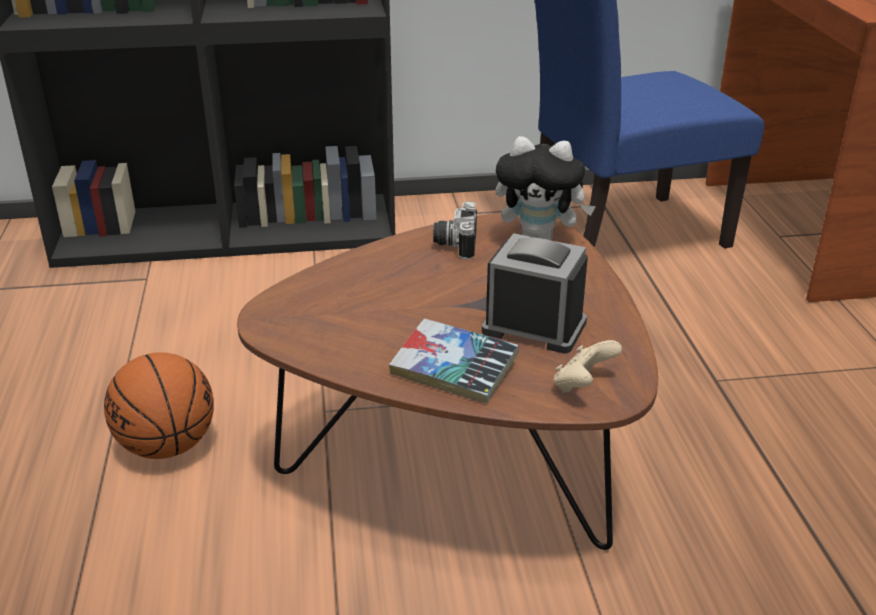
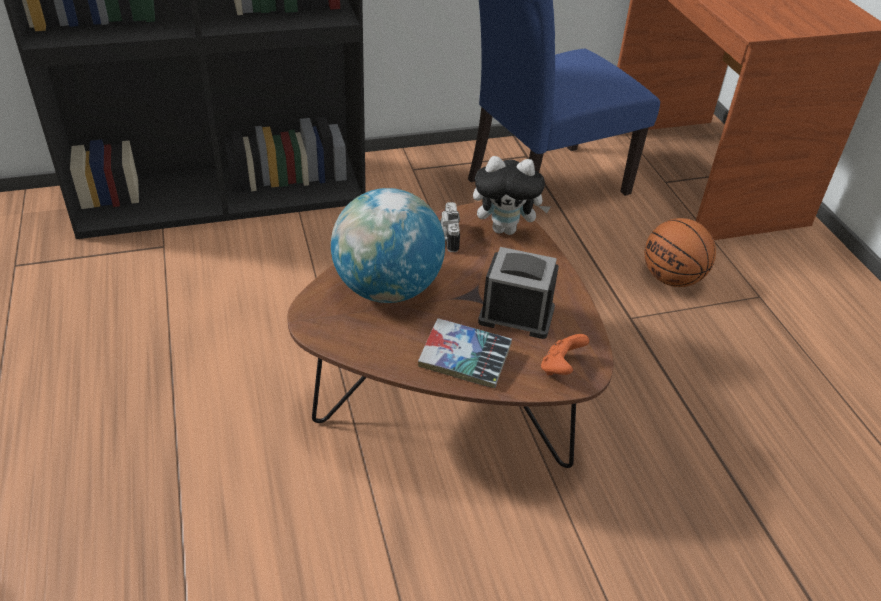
camera: 10 degrees left, 10 degrees up
basketball [104,352,214,459] -> basketball moved to [644,218,716,287]
beige game controller [554,340,622,393] -> orange game controller [541,334,589,375]
none -> globe [331,188,445,303]

